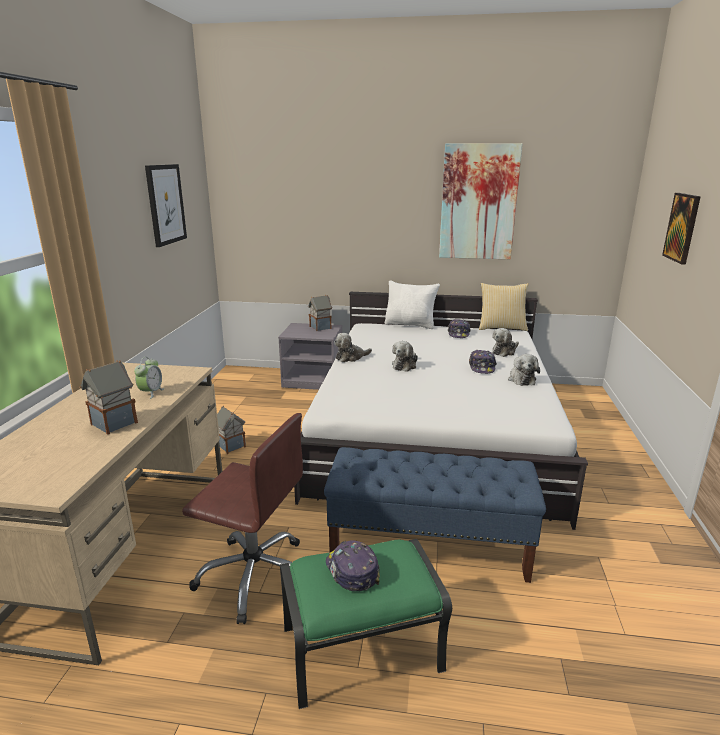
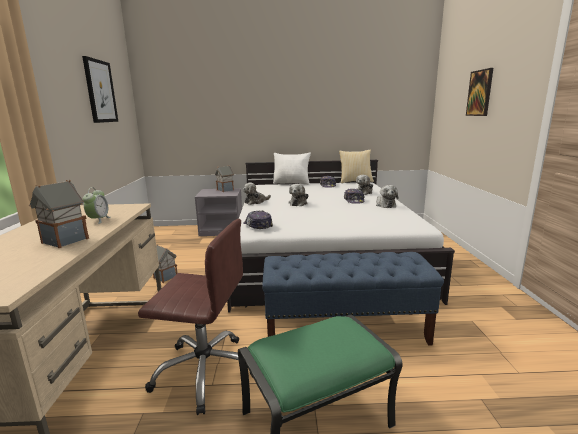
camera: 10 degrees left, 5 degrees down
cap [326,540,380,591] -> cap moved to [243,210,273,229]
picture [439,143,523,259] -> none

